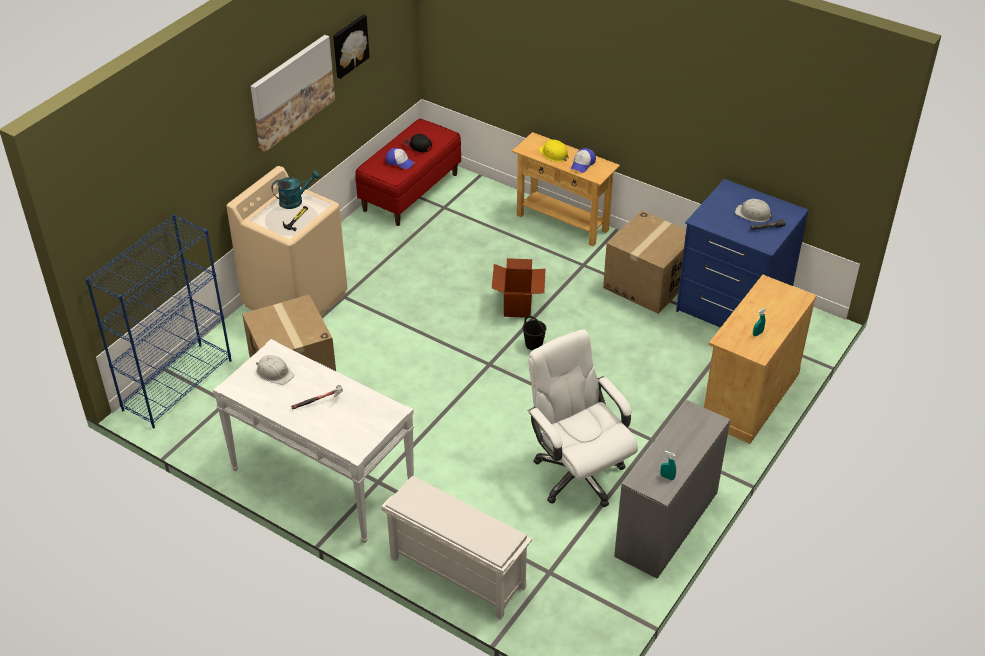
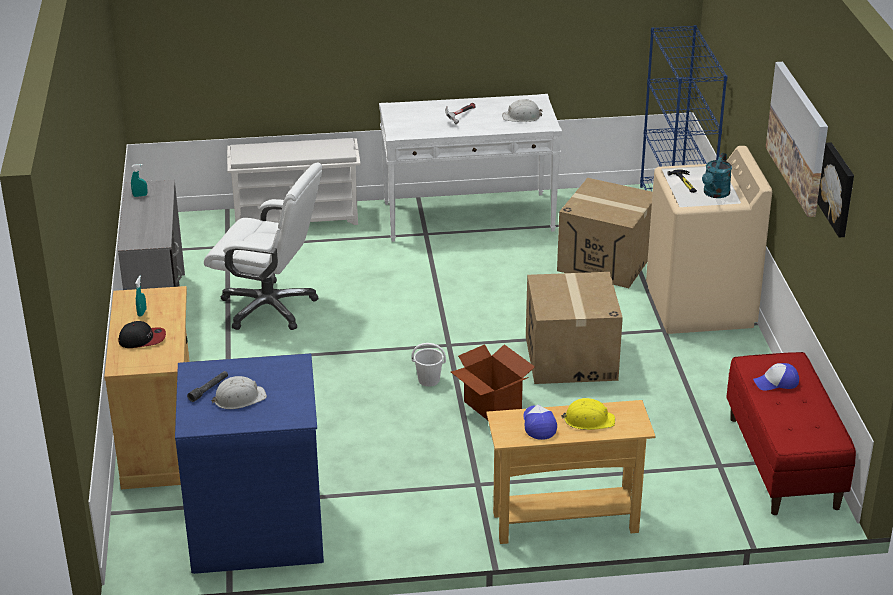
camera: 140 degrees right, 10 degrees down
cap [402,134,432,153] -> cap moved to [118,321,166,348]
black bucket [523,316,546,350] -> white bucket [412,343,446,387]
cardboard box [603,210,686,314] -> cardboard box moved to [526,272,623,384]

